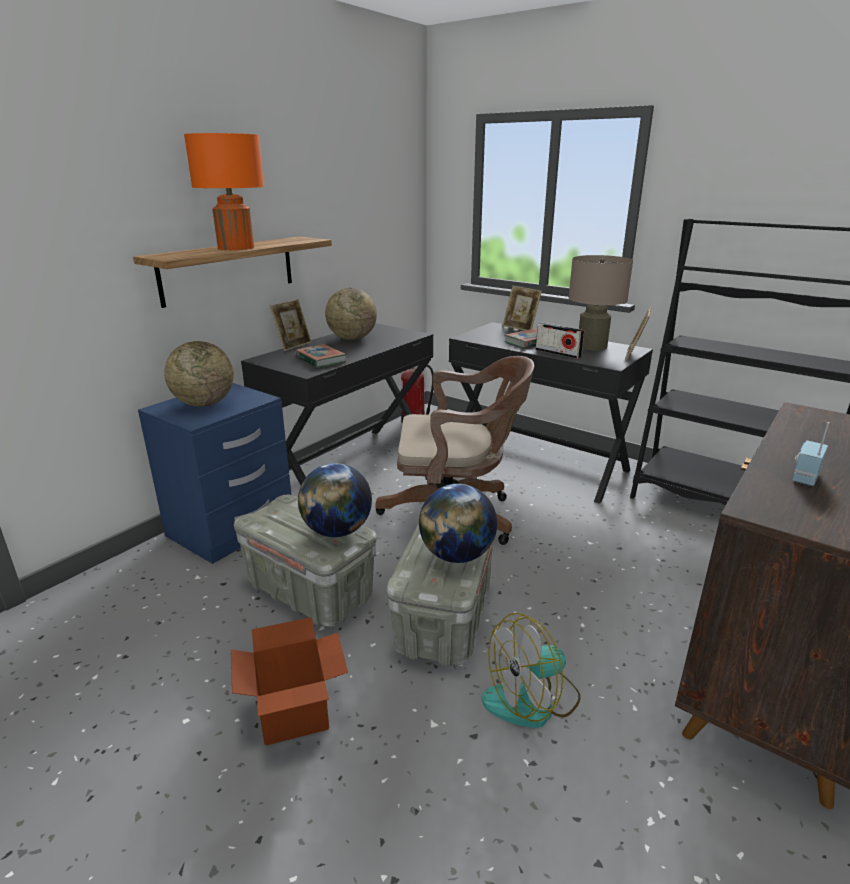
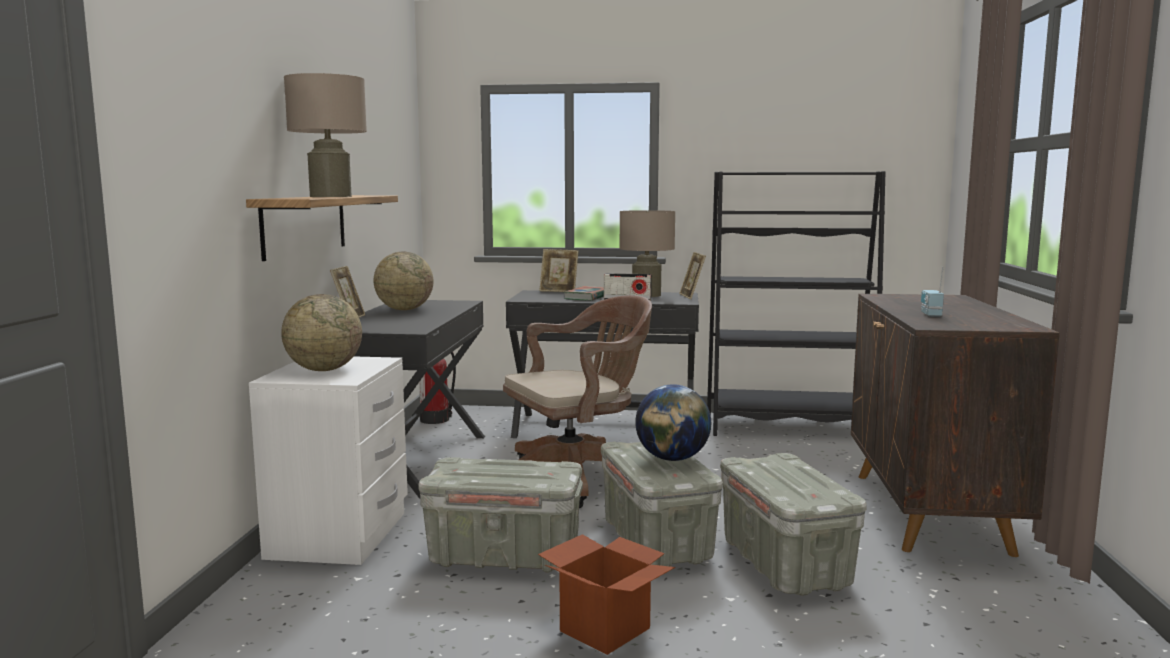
camera: 30 degrees left, 15 degrees down
blue nightstand [138,383,291,564] -> white nightstand [249,357,408,565]
orange table lamp [184,133,264,250] -> beige table lamp [284,73,367,197]
book [295,344,347,368] -> none
globe [298,463,372,537] -> none
fan [482,613,581,728] -> grey storage box [720,453,867,596]

